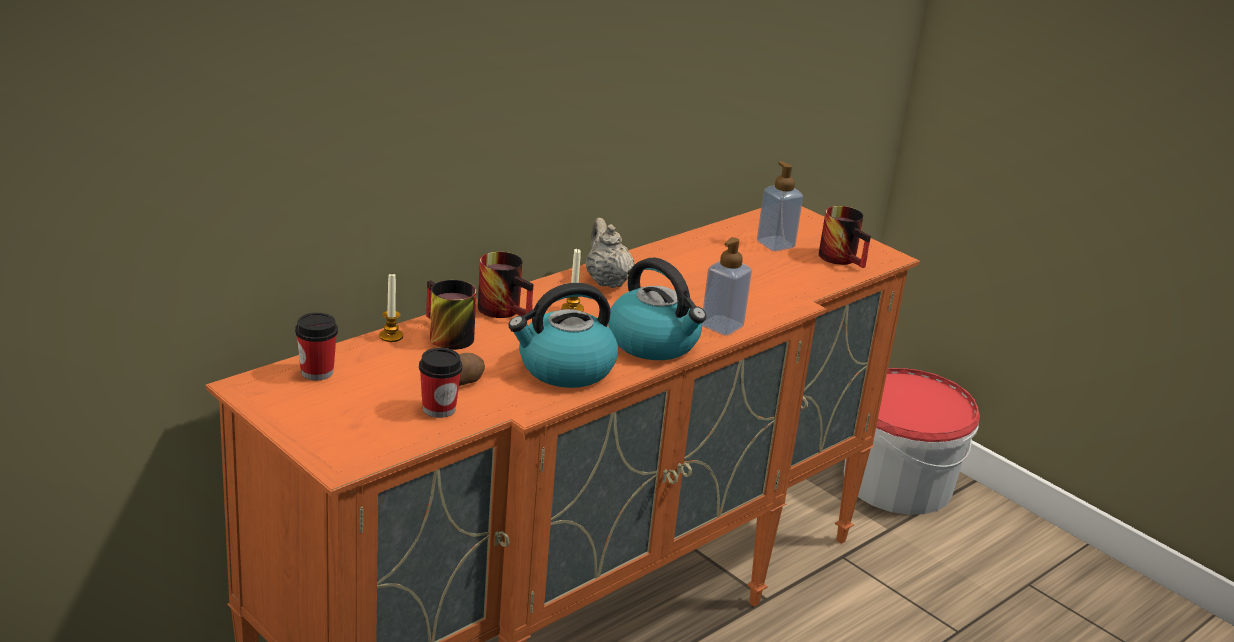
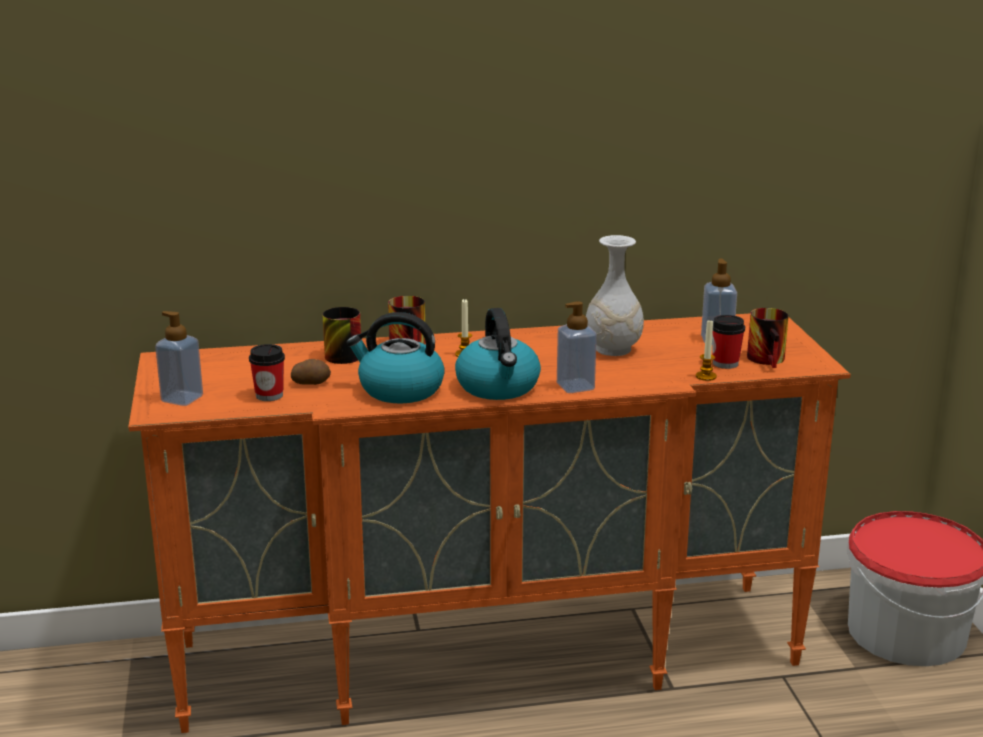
camera: 35 degrees right, 5 degrees down
cup [295,313,338,381] -> cup moved to [712,315,745,369]
candle [379,274,403,342] -> candle moved to [696,321,717,381]
beige teapot [586,218,635,288] -> none
none -> soap dispenser [155,311,203,406]
none -> white vase [586,235,644,356]

